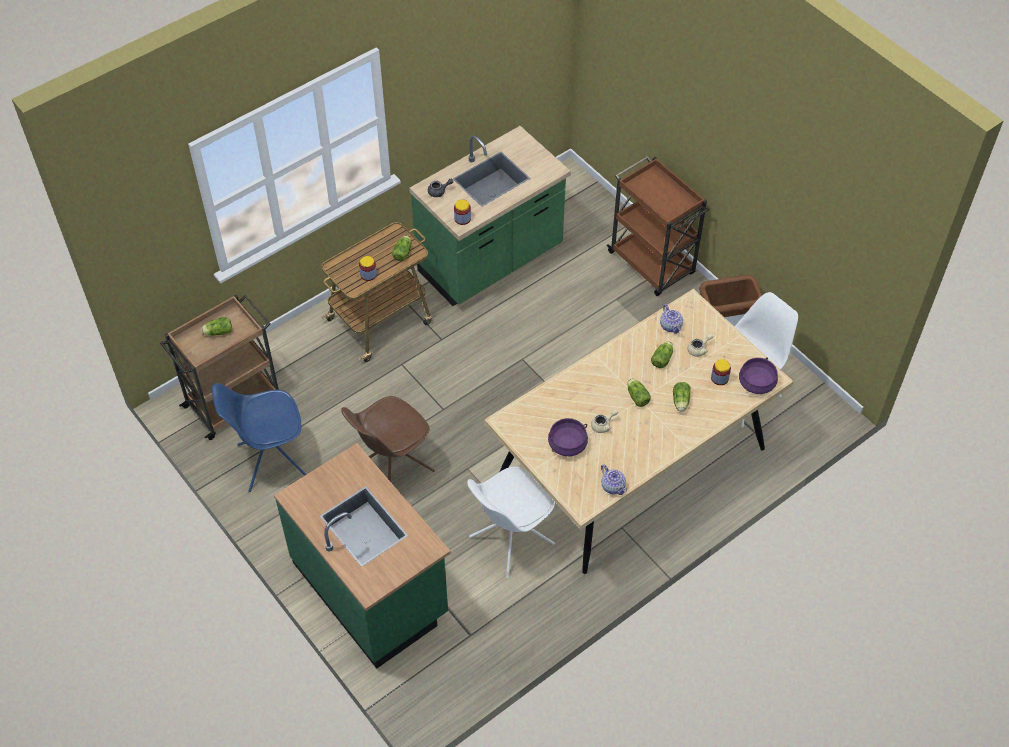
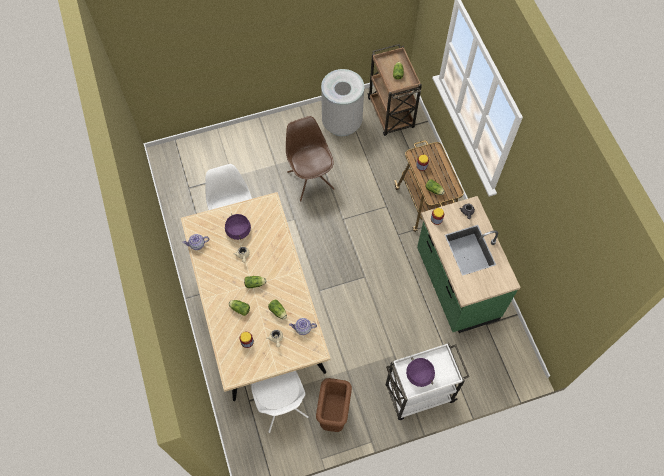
camera: 110 degrees right, 10 degrees up
blue chair [212,383,307,492] -> grey trash can [321,69,364,136]
green counter [274,443,451,669] -> none
brown cart [607,156,709,296] -> white cart [386,343,469,420]
purple cooking pot [739,357,778,394] -> purple cooking pot moved to [406,358,435,387]

